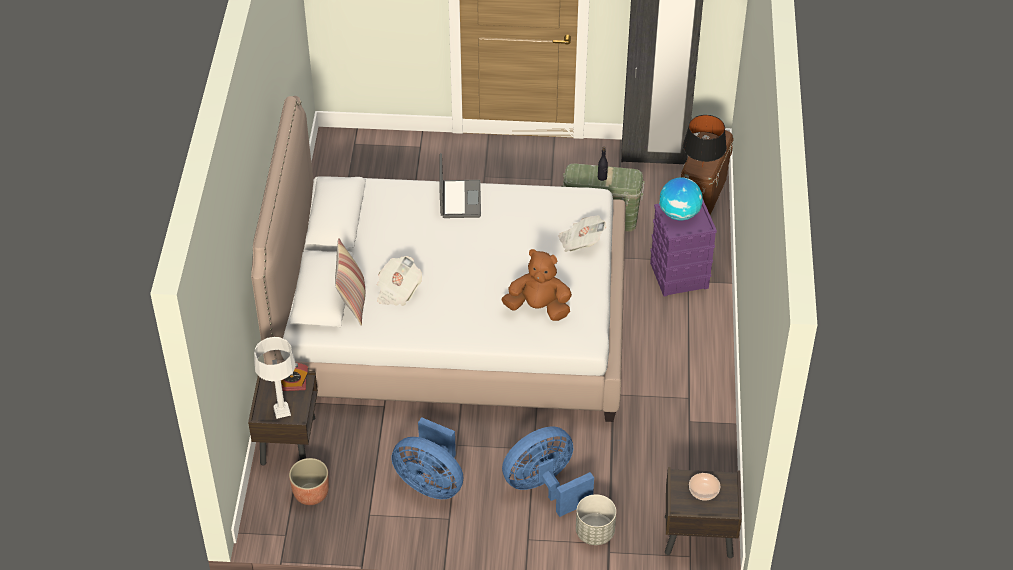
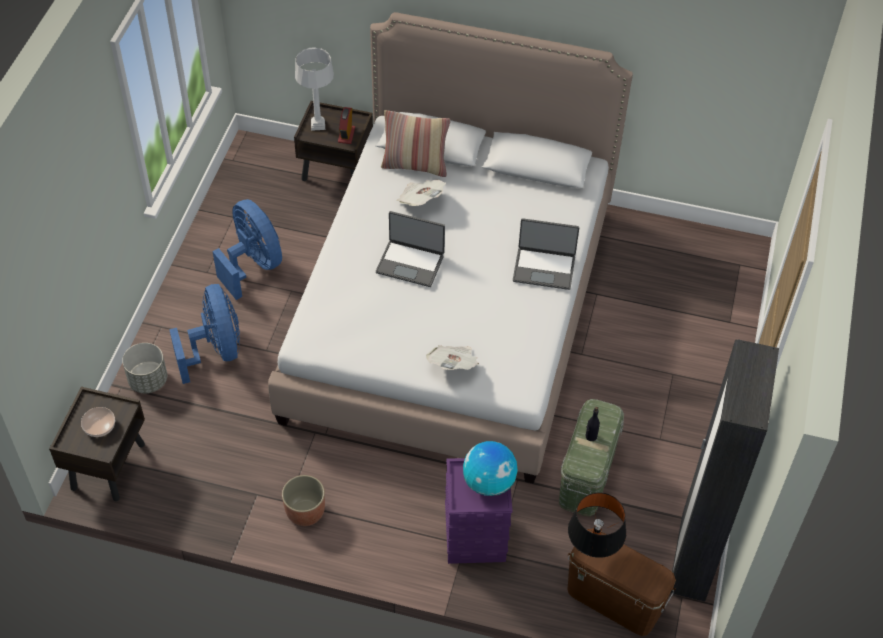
camera: 100 degrees right, 5 degrees up
planter [289,458,329,505] -> planter moved to [282,475,325,526]
blue fan [391,417,464,499] -> blue fan turned 105 degrees clockwise [213,199,282,300]
brown plush toy [502,249,572,321] -> none
none -> laptop [376,211,445,287]

